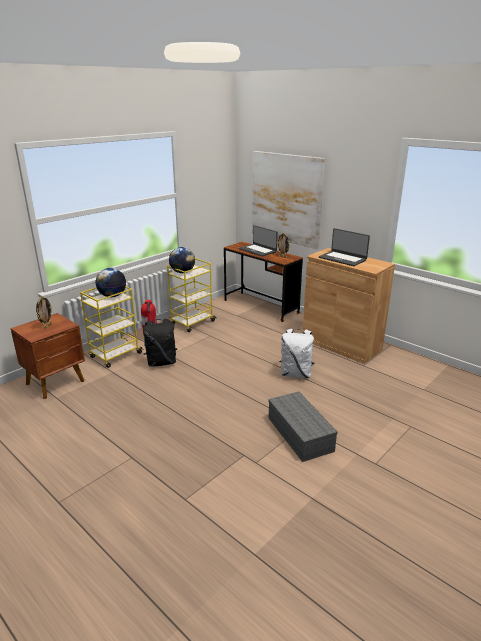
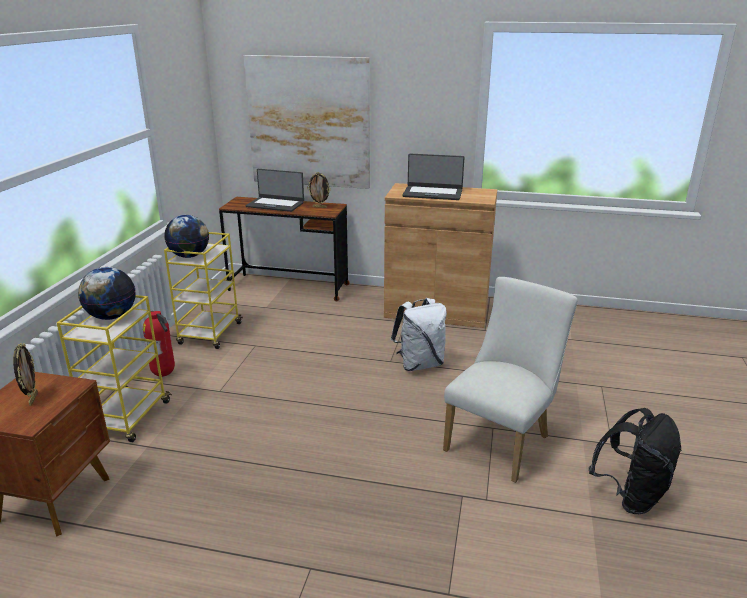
camera: 30 degrees left, 0 degrees up
black backpack [144,318,177,367] -> black backpack moved to [589,408,682,514]
grey storage box [268,392,338,462] -> white chair [443,277,578,483]

